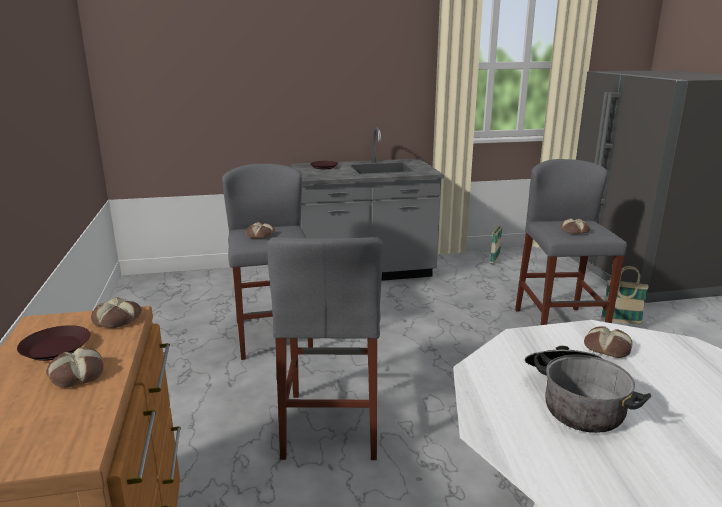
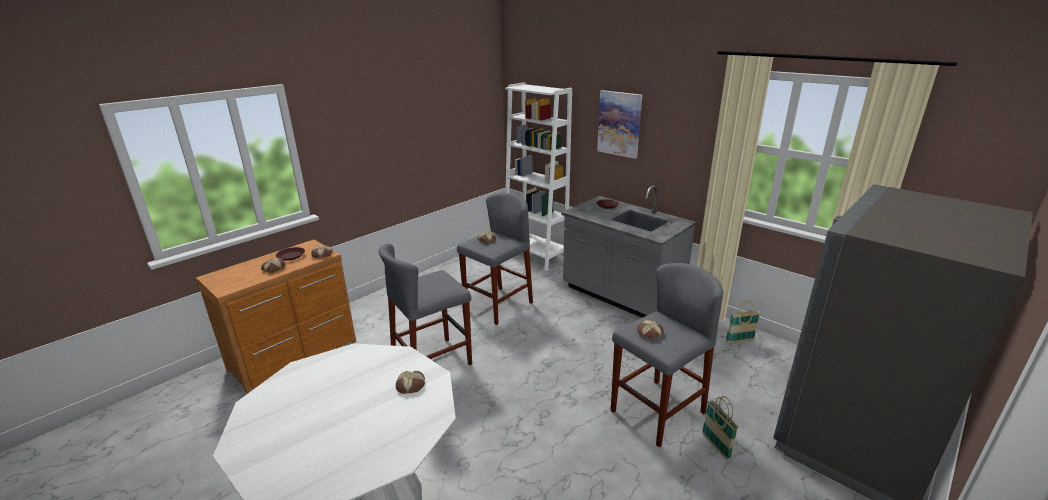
camera: 55 degrees right, 5 degrees up
cooking pot [525,346,651,433] -> none
none -> white bookcase [505,83,572,271]
none -> picture [597,90,642,159]

